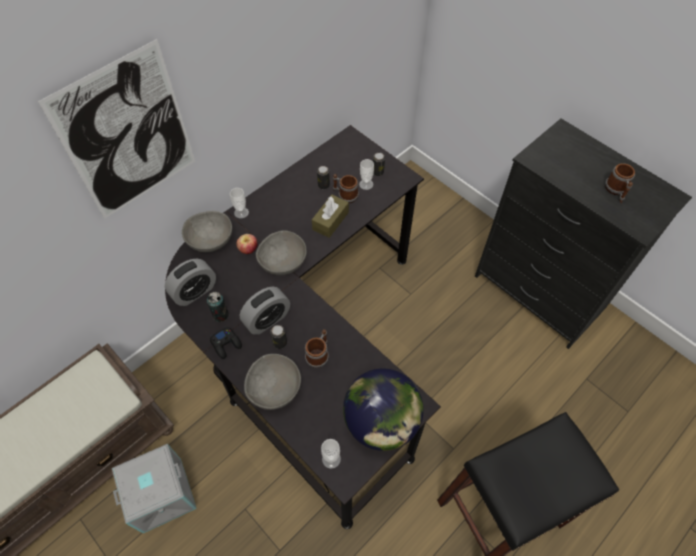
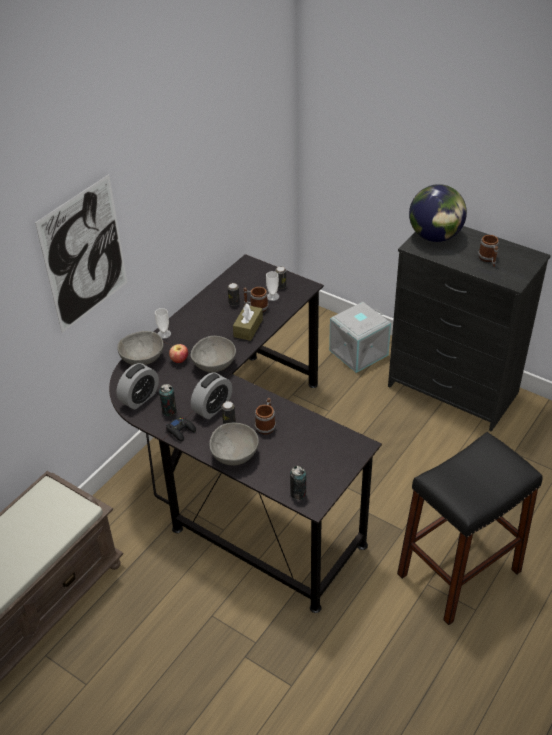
camera: 10 degrees left, 15 degrees down
grey storage box [112,444,197,533] -> grey storage box moved to [329,302,391,373]
cup [321,439,341,469] -> can [290,466,306,500]
globe [343,369,424,451] -> globe moved to [409,184,467,242]

